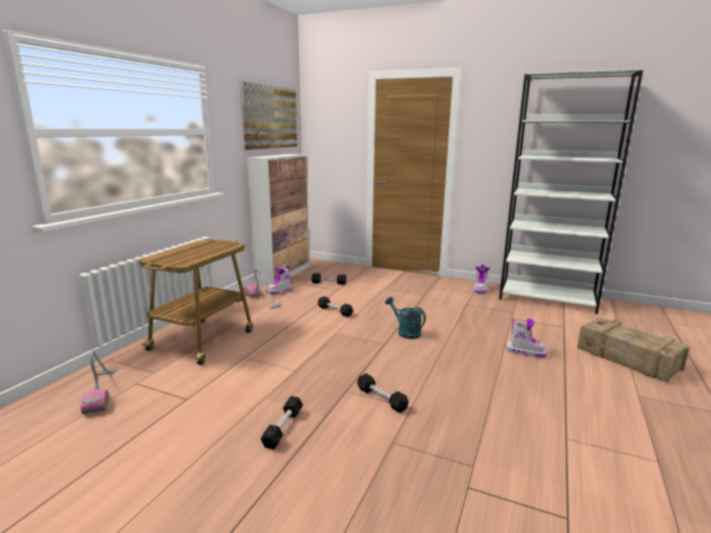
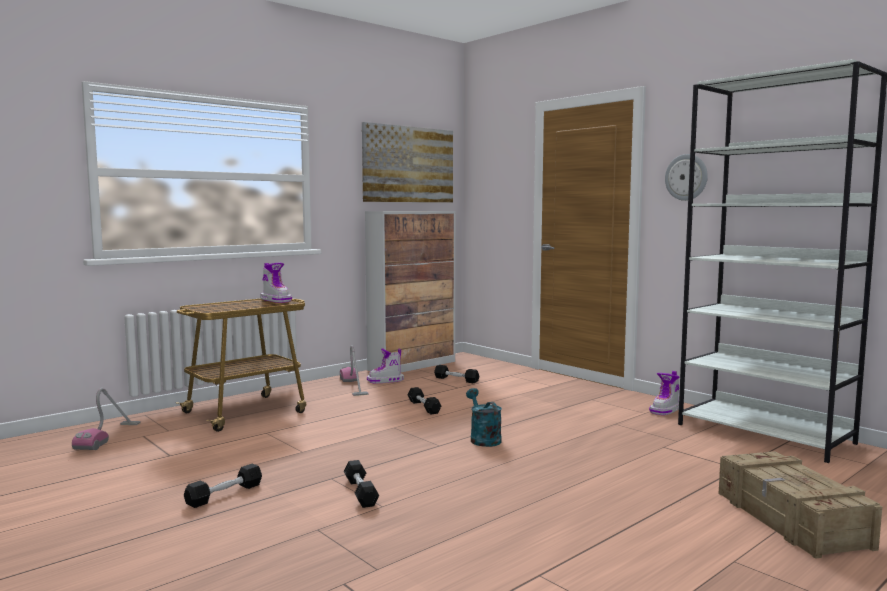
camera: 25 degrees right, 10 degrees down
boot [506,319,547,358] -> boot moved to [260,263,292,303]
none -> wall clock [665,154,708,201]

